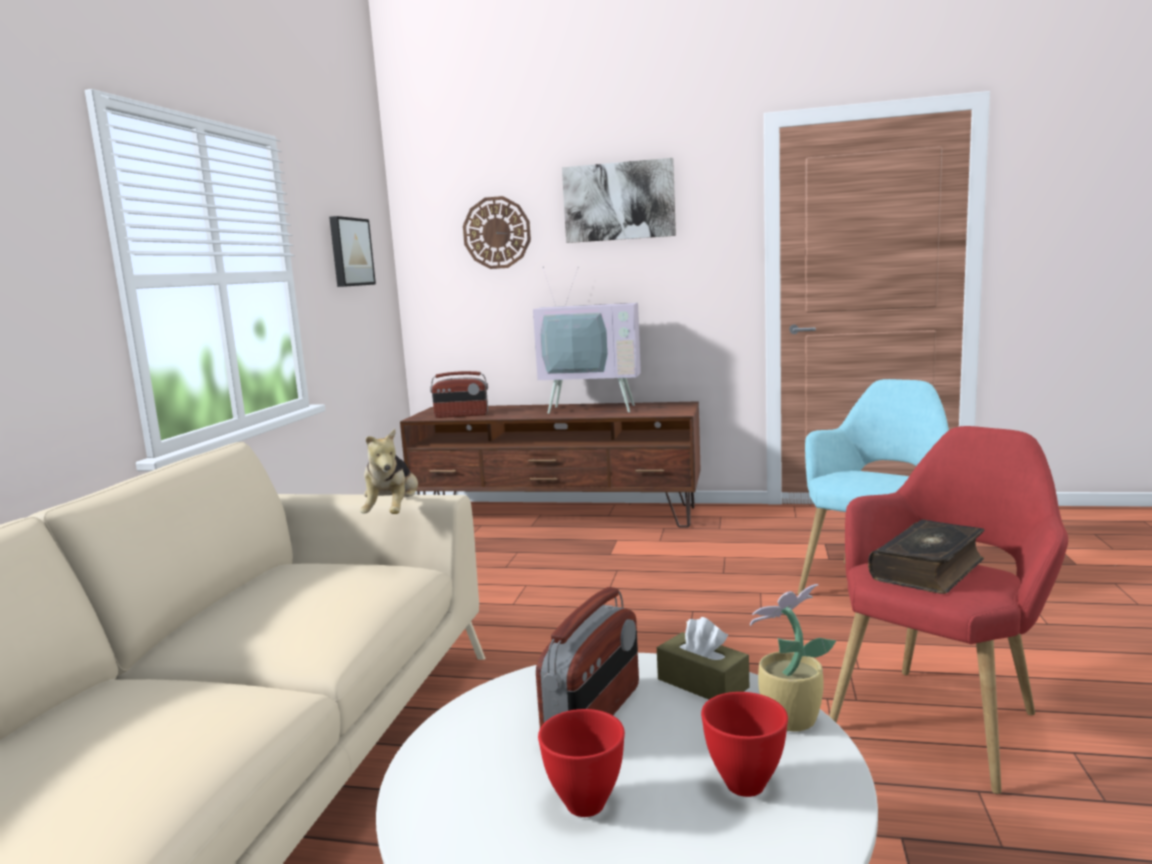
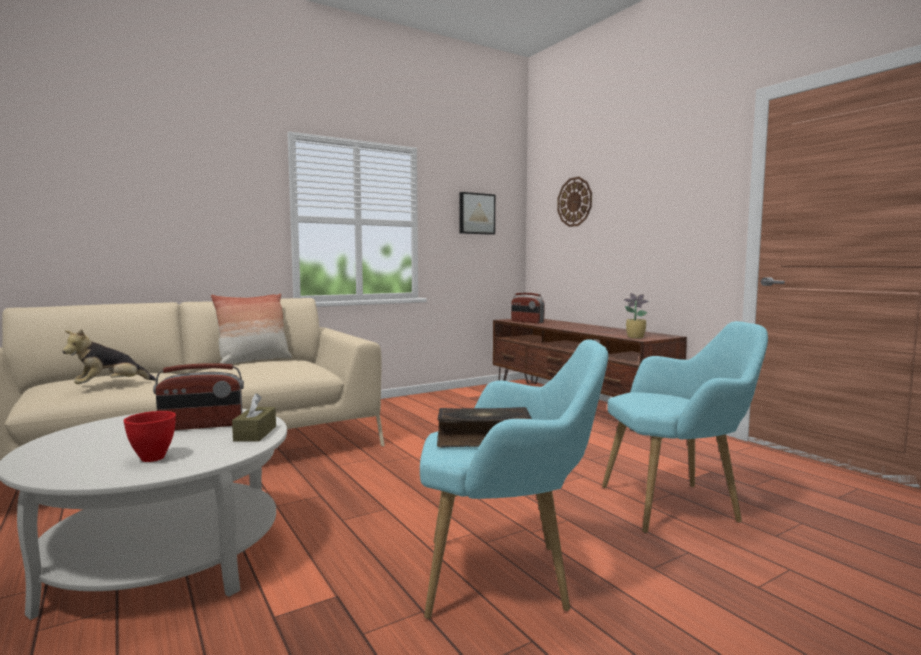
camera: 45 degrees right, 5 degrees down
plush toy [360,429,418,514] -> plush toy moved to [62,329,156,384]
television [533,267,641,414] -> none
red bowl [538,709,625,817] -> none
picture [562,158,676,243] -> none
potted plant [750,584,836,732] -> potted plant moved to [624,293,649,339]
red armchair [829,426,1068,794] -> turquoise armchair [420,339,608,619]
none -> pillow [211,293,292,364]

